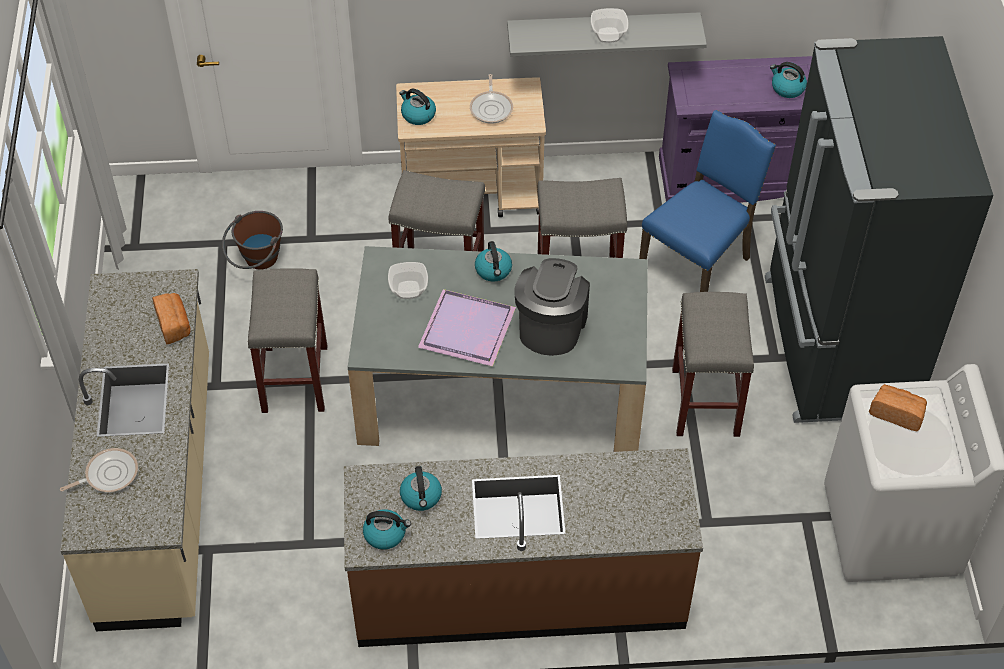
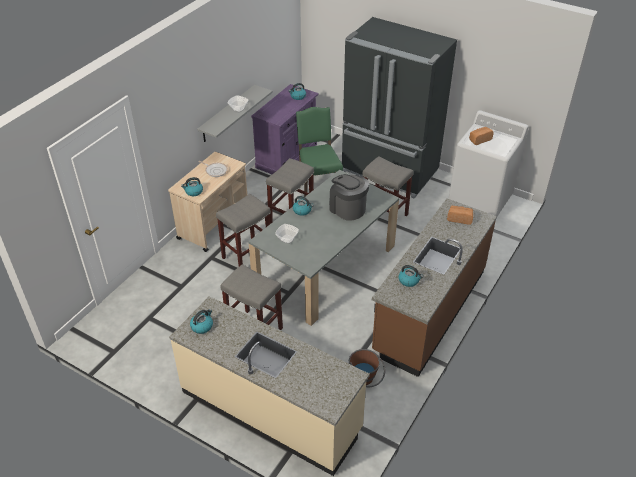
camera: 55 degrees left, 10 degrees down
frying pan [60,448,138,492] -> none
bread [152,293,191,345] -> bread moved to [447,206,473,225]
brown bucket [222,211,283,270] -> brown bucket moved to [349,349,385,387]
kettle [363,509,411,550] -> kettle moved to [190,309,213,334]
purple tray [418,289,516,366] -> none
blue chair [639,110,776,292] -> green chair [296,107,343,197]

